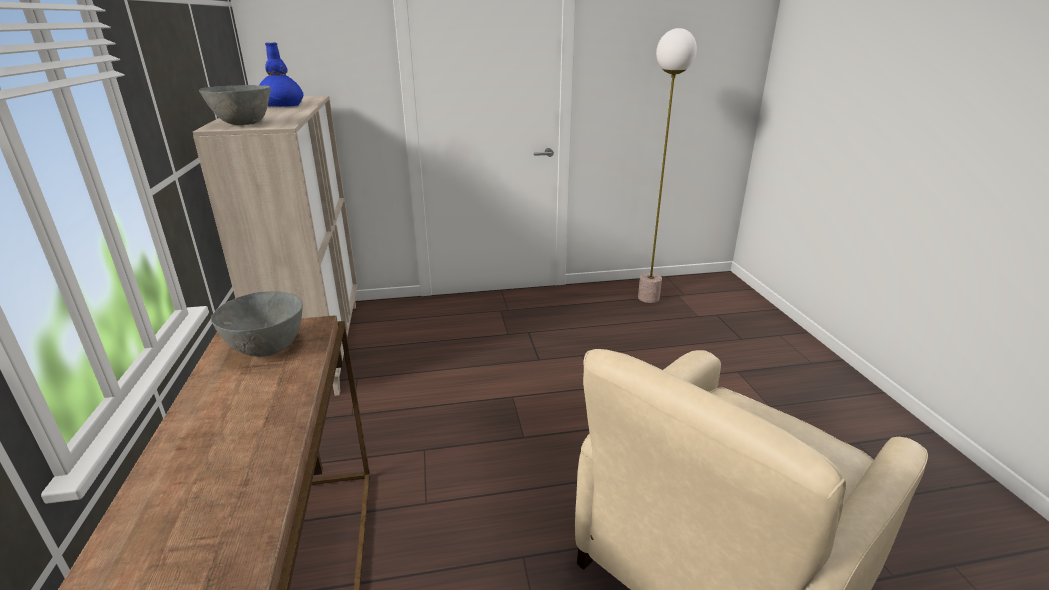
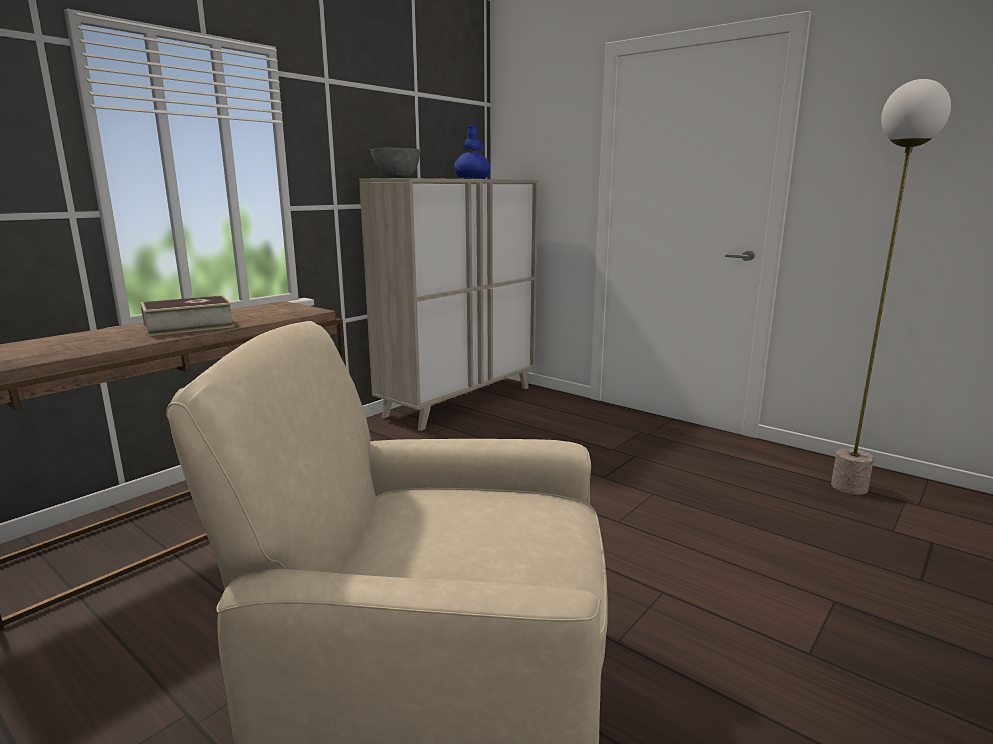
camera: 50 degrees right, 10 degrees down
grey bowl [211,291,303,357] -> none
none -> book [140,296,234,336]

